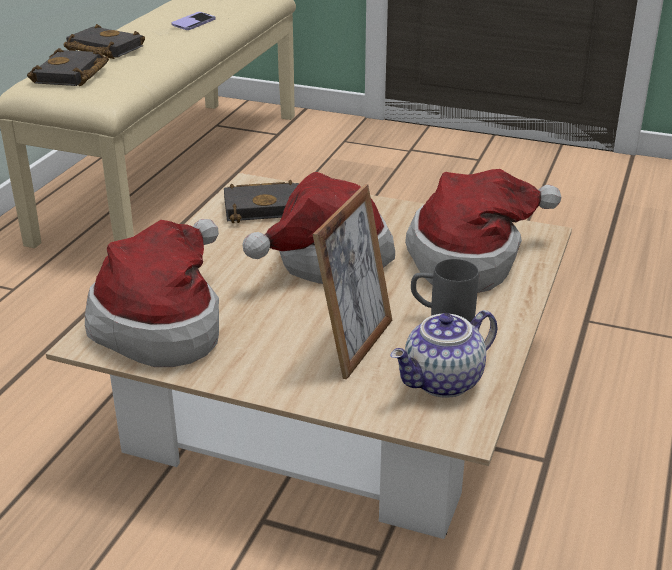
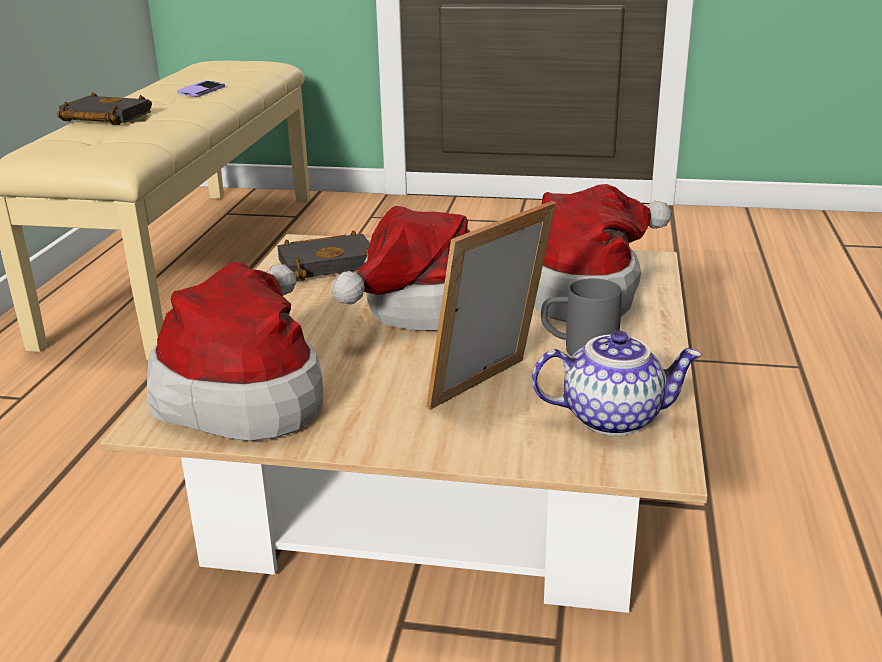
camera: 10 degrees left, 5 degrees down
black book [27,48,109,86] -> none
picture frame [312,184,392,379] -> picture frame turned 150 degrees counterclockwise [426,201,556,410]
teapot [390,310,497,398] -> teapot turned 135 degrees counterclockwise [532,330,702,436]

